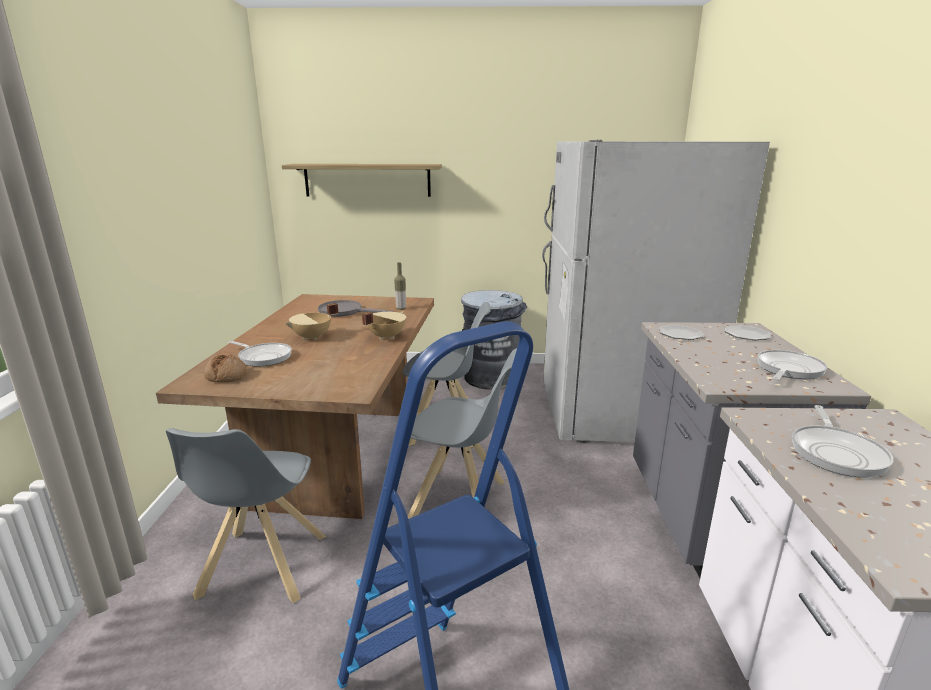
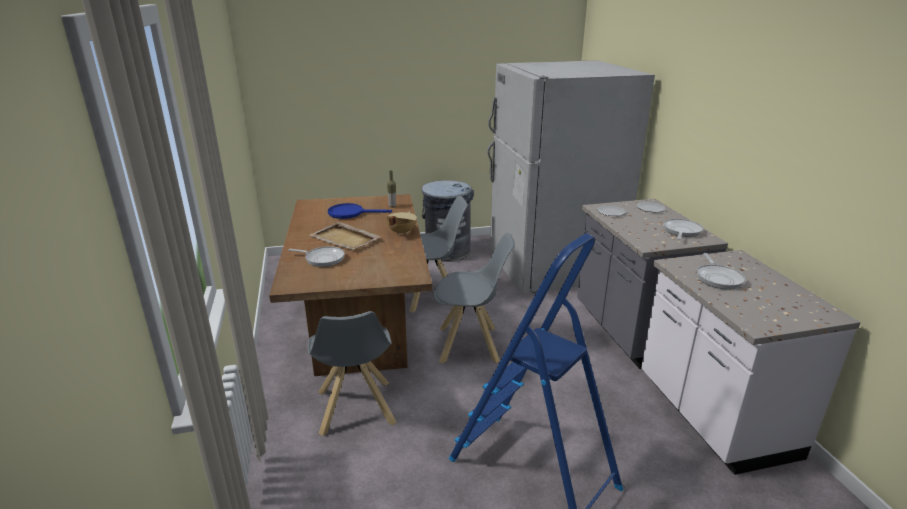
camera: 15 degrees left, 5 degrees up
bread [204,354,247,383] -> none
shelf [282,164,442,197] -> none
beige cooking pot [285,303,338,340] -> beige tray [310,222,381,250]
grey frying pan [318,300,393,317] -> blue frying pan [328,203,392,219]

